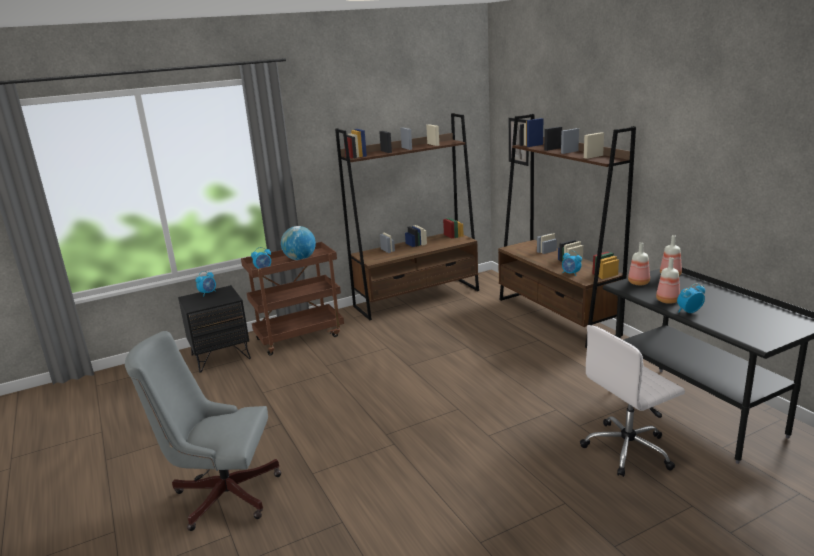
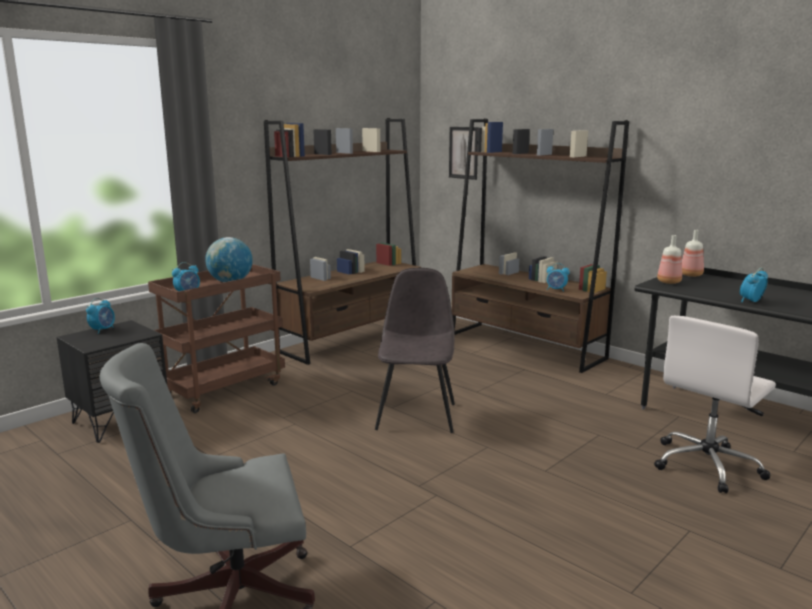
camera: 20 degrees left, 5 degrees down
bottle [656,257,680,304] -> none
none -> grey chair [375,268,455,433]

